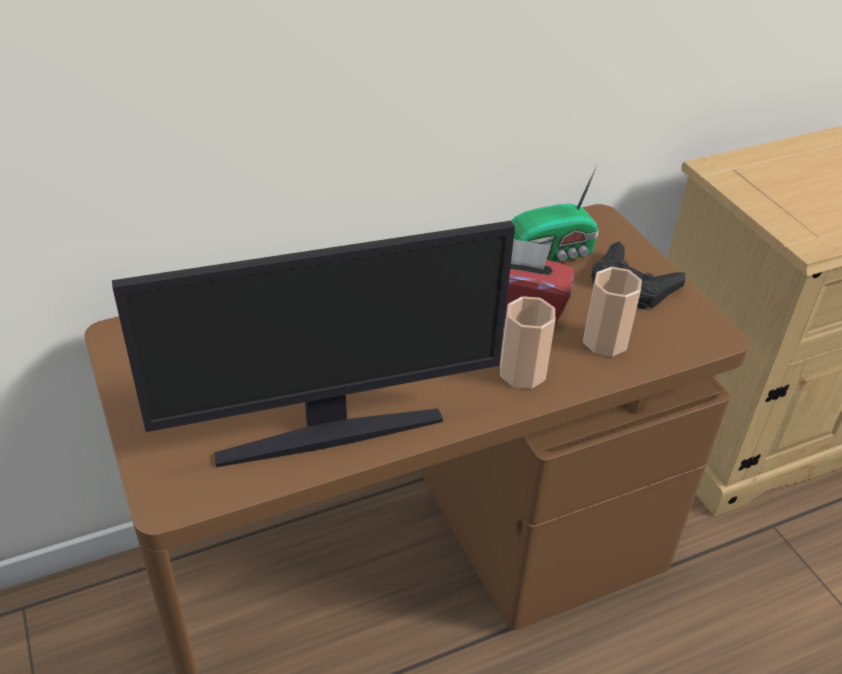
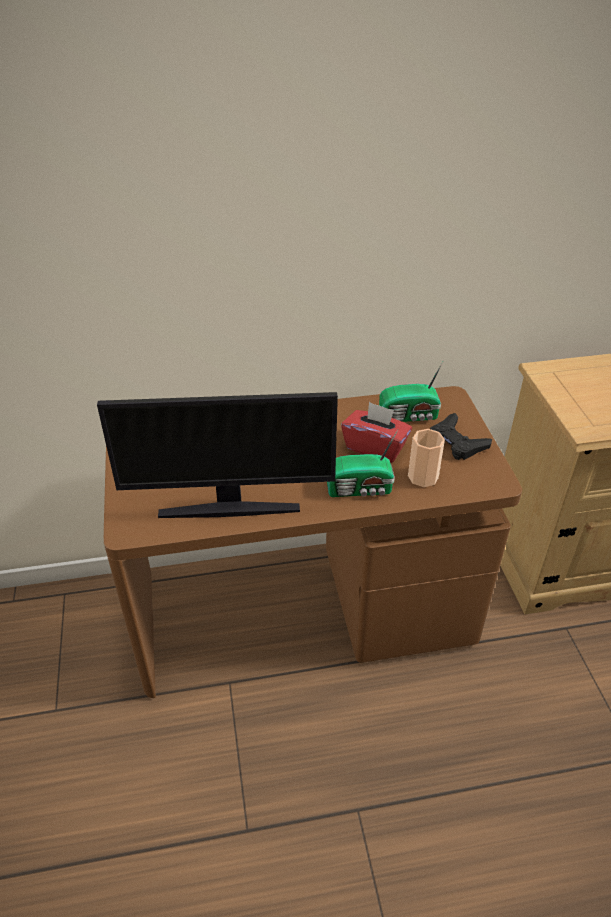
camera: 15 degrees right, 0 degrees up
cup [500,296,556,389] -> radio [327,430,398,497]

